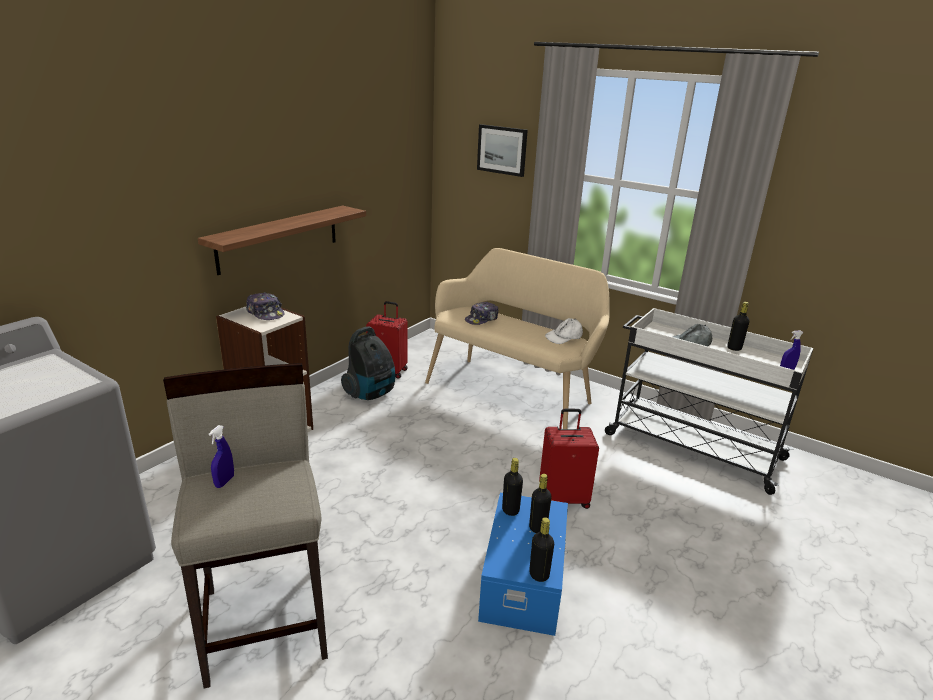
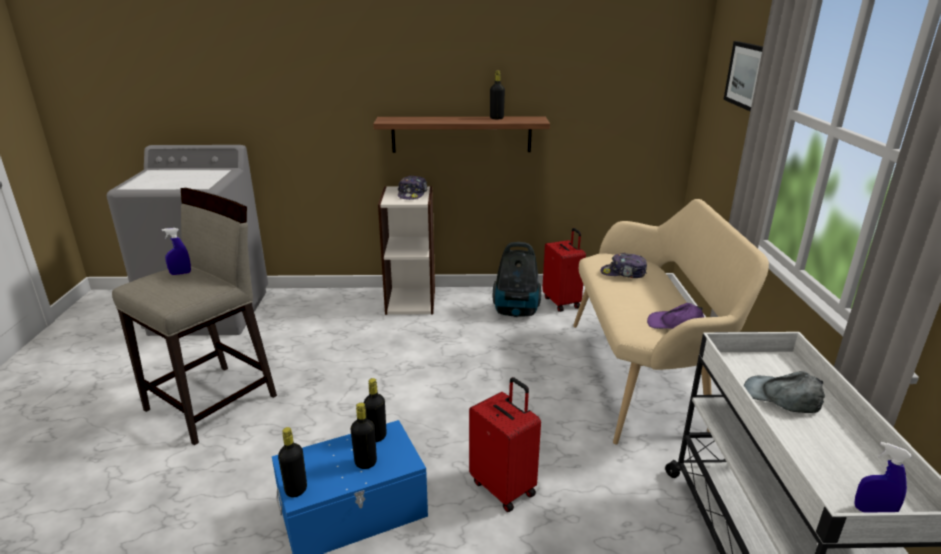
camera: 55 degrees right, 0 degrees up
white cap [545,318,583,344] -> purple cap [647,303,704,329]
black bottle [728,302,750,351] -> black bottle moved to [490,70,505,119]

